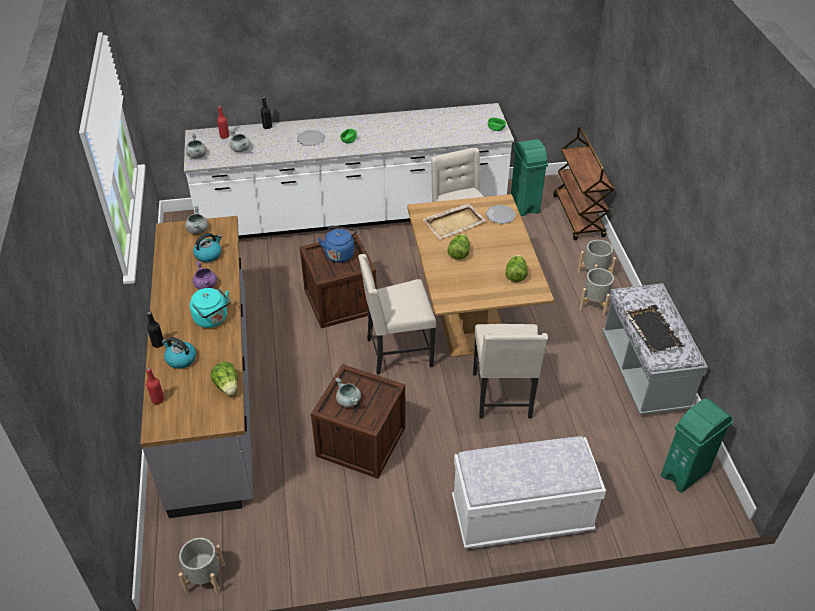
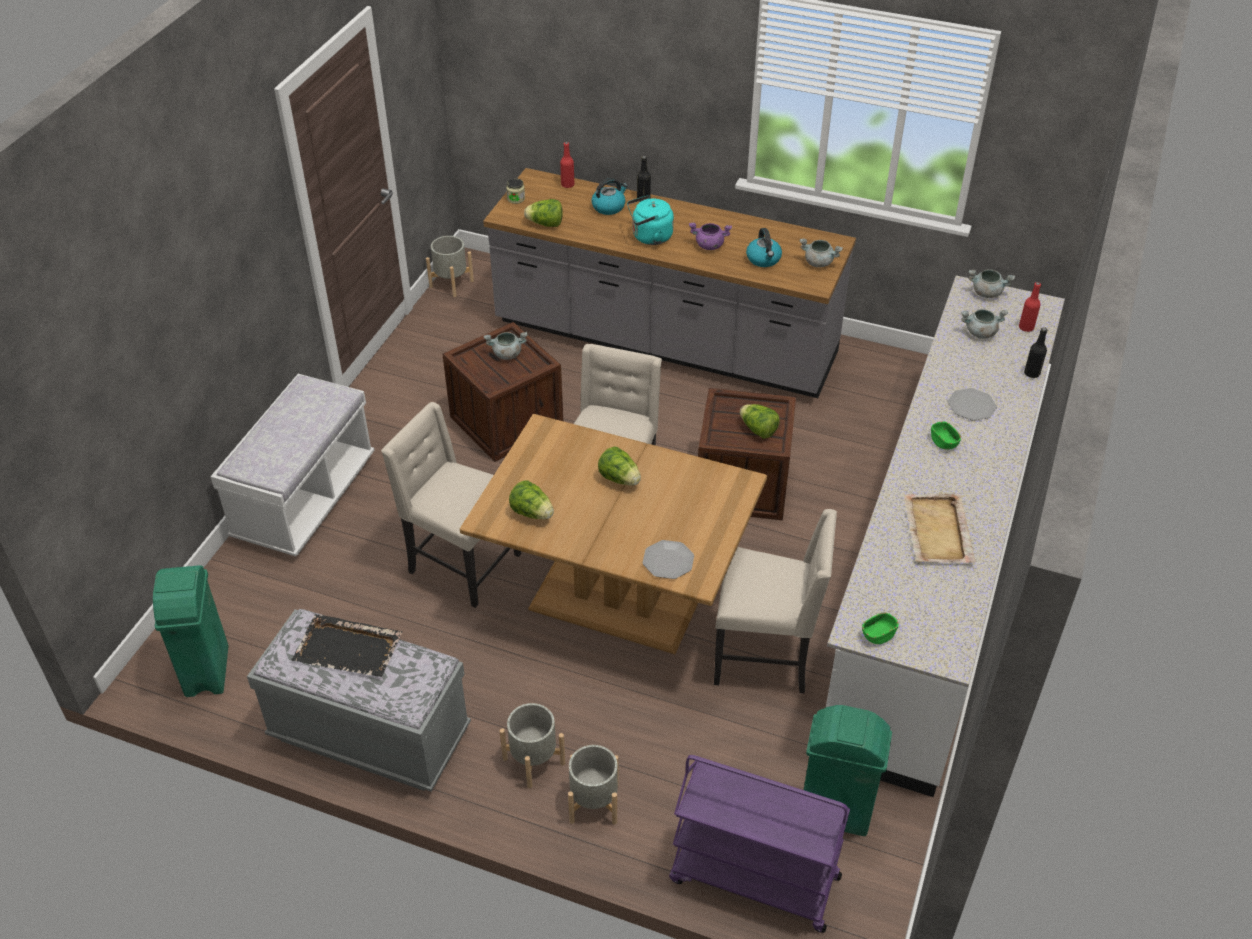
camera: 120 degrees right, 0 degrees up
blue kettle [318,226,357,263] -> lettuce [740,404,780,439]
beige tray [423,203,486,239] -> beige tray moved to [903,493,976,563]
brown cart [554,127,614,240] -> purple cart [669,755,850,933]
none -> jar [506,179,525,204]

